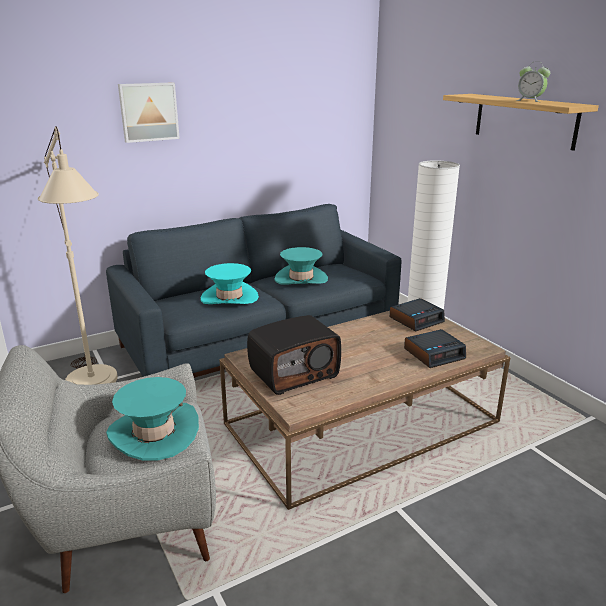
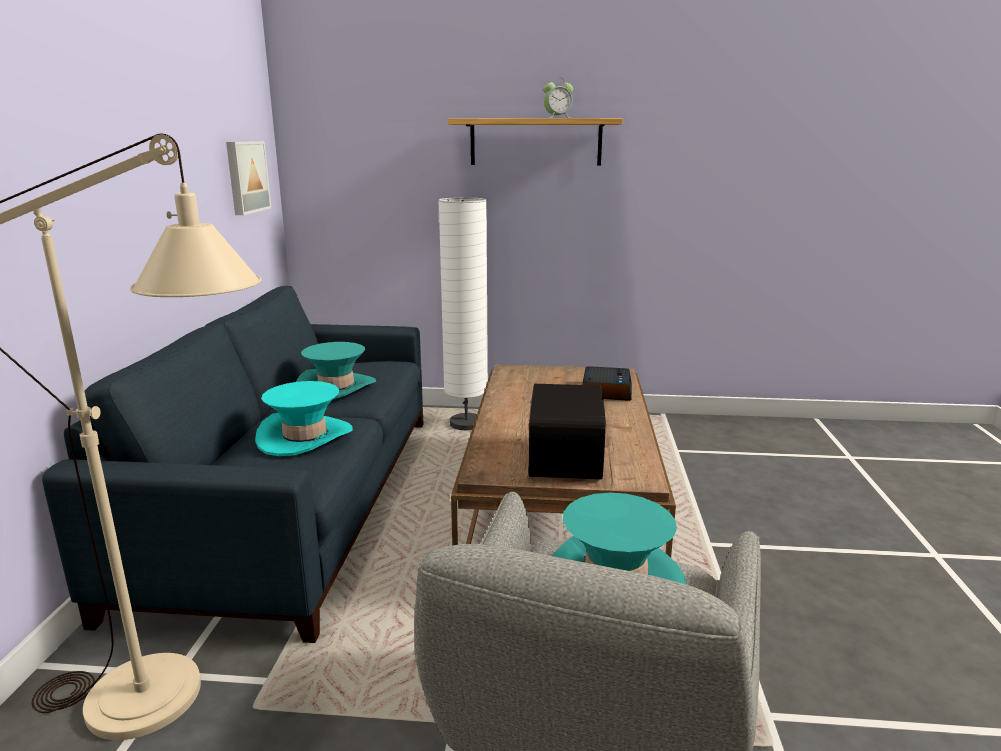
camera: 55 degrees left, 5 degrees down
picture [118,82,180,143] -> picture moved to [226,141,272,215]
alarm clock [390,298,445,331] -> none

